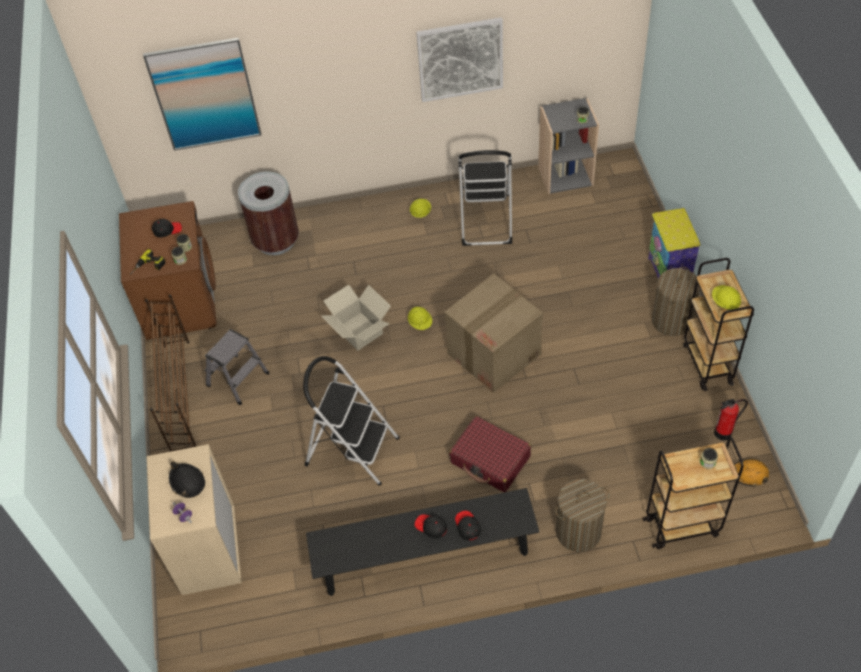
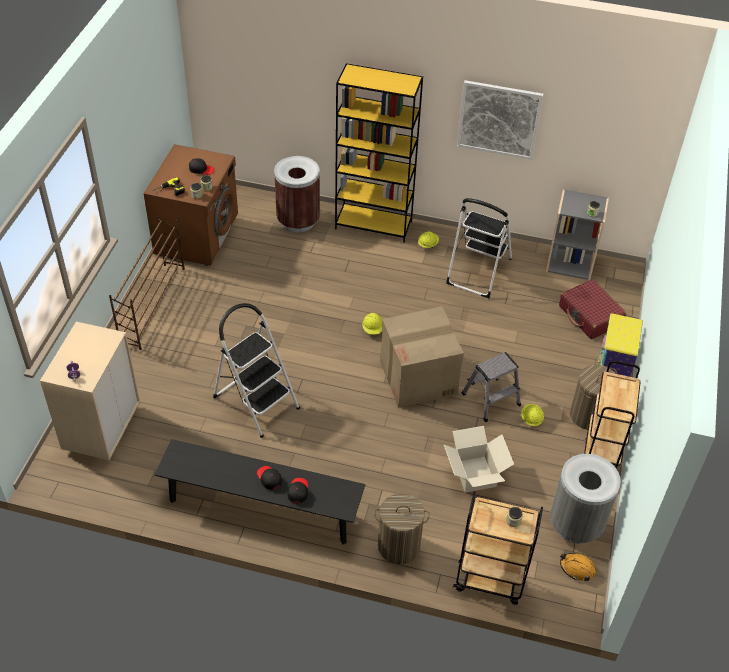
camera: 20 degrees right, 5 degrees down
picture [143,38,261,151] -> none
black hard hat [169,461,205,498] -> none
grey step ladder [204,329,270,405] -> grey step ladder moved to [462,352,521,422]
cardboard box [321,285,391,351] -> cardboard box moved to [444,426,514,493]
red suitcase [449,416,531,492] -> red suitcase moved to [559,280,626,339]
yellow hard hat [712,285,741,310] -> yellow hard hat moved to [521,404,544,426]
fire extinguisher [714,399,748,441] -> grey trash can [550,454,621,544]
none -> yellow bookcase [335,63,423,243]

